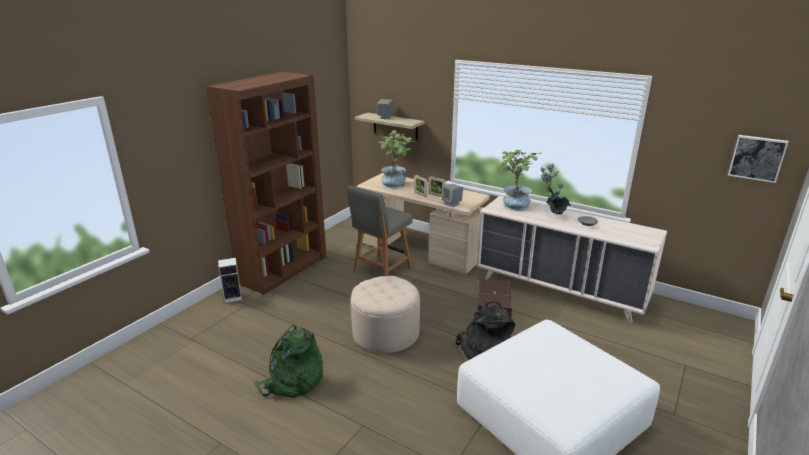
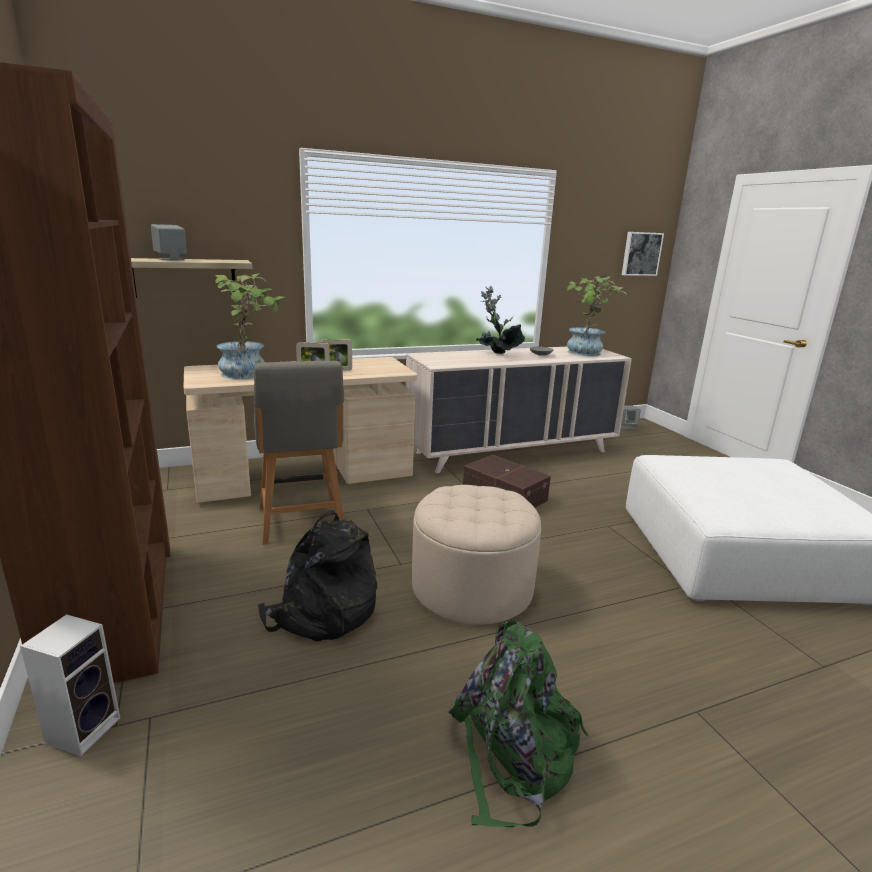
camera: 55 degrees left, 5 degrees down
grey speaker [441,184,463,207] -> grey speaker moved to [621,405,641,429]
black backpack [456,301,515,360] -> black backpack moved to [258,510,377,642]
potted plant [497,150,541,211] -> potted plant moved to [567,275,627,356]

